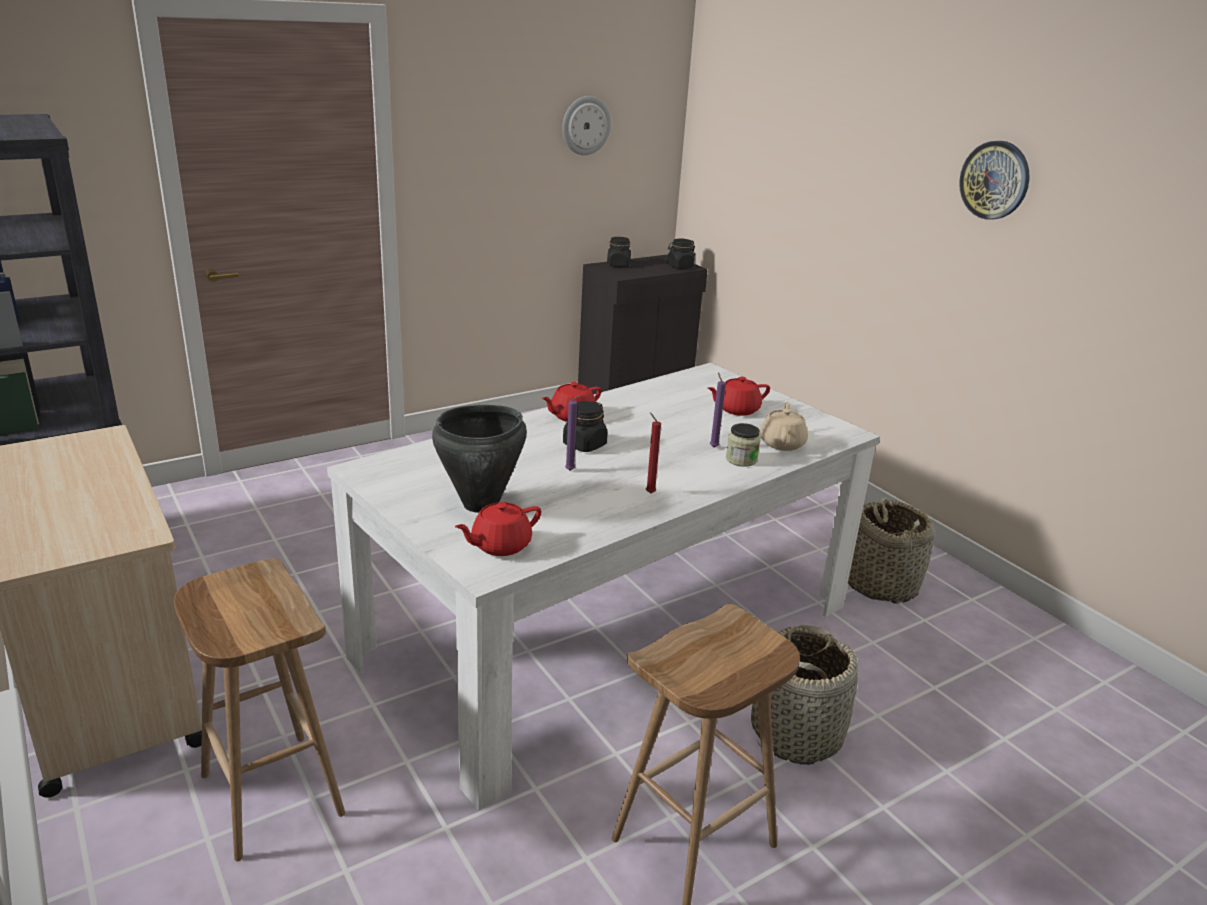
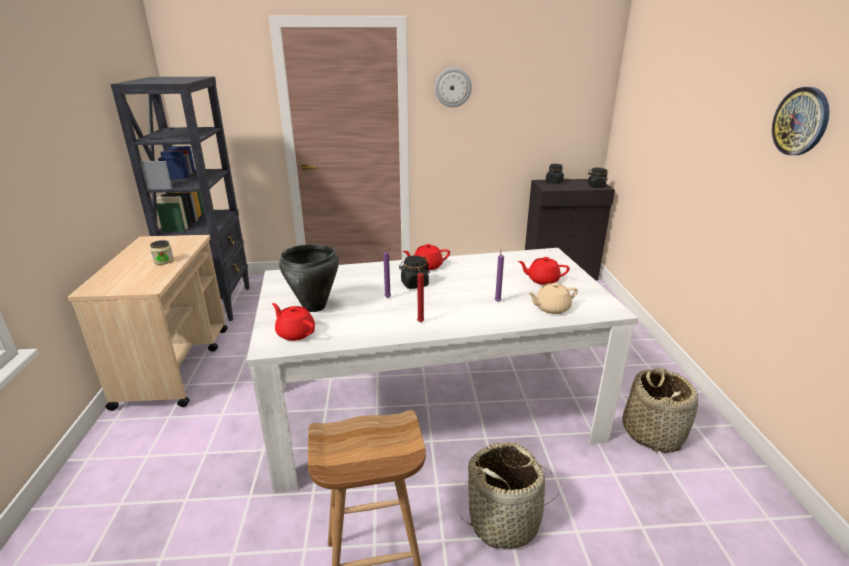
camera: 30 degrees right, 0 degrees up
brown stool [174,558,345,861] -> none
red teapot [455,502,541,556] -> red teapot turned 45 degrees clockwise [272,303,315,341]
wall clock [562,96,611,155] -> wall clock moved to [435,68,472,107]
jar [726,423,761,467] -> jar moved to [150,240,174,265]
beige teapot [760,402,808,451] -> beige teapot turned 150 degrees counterclockwise [528,283,578,314]

